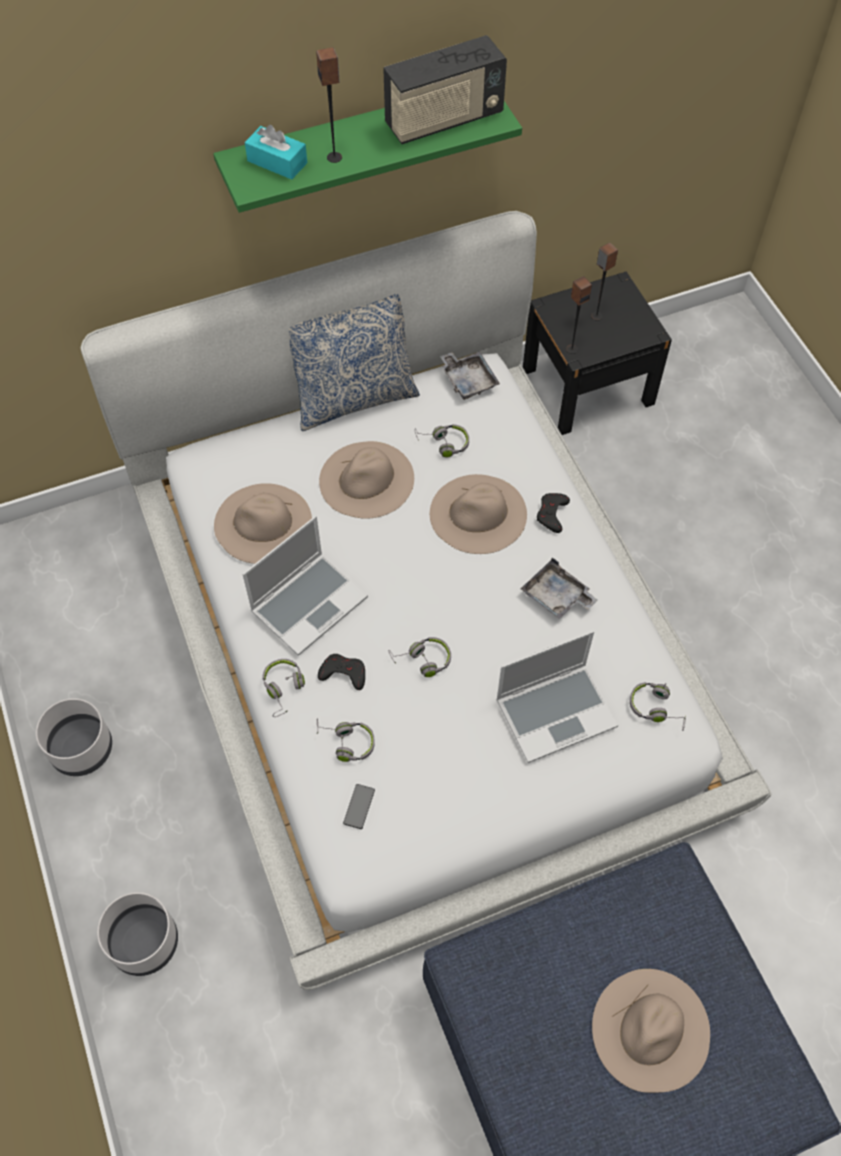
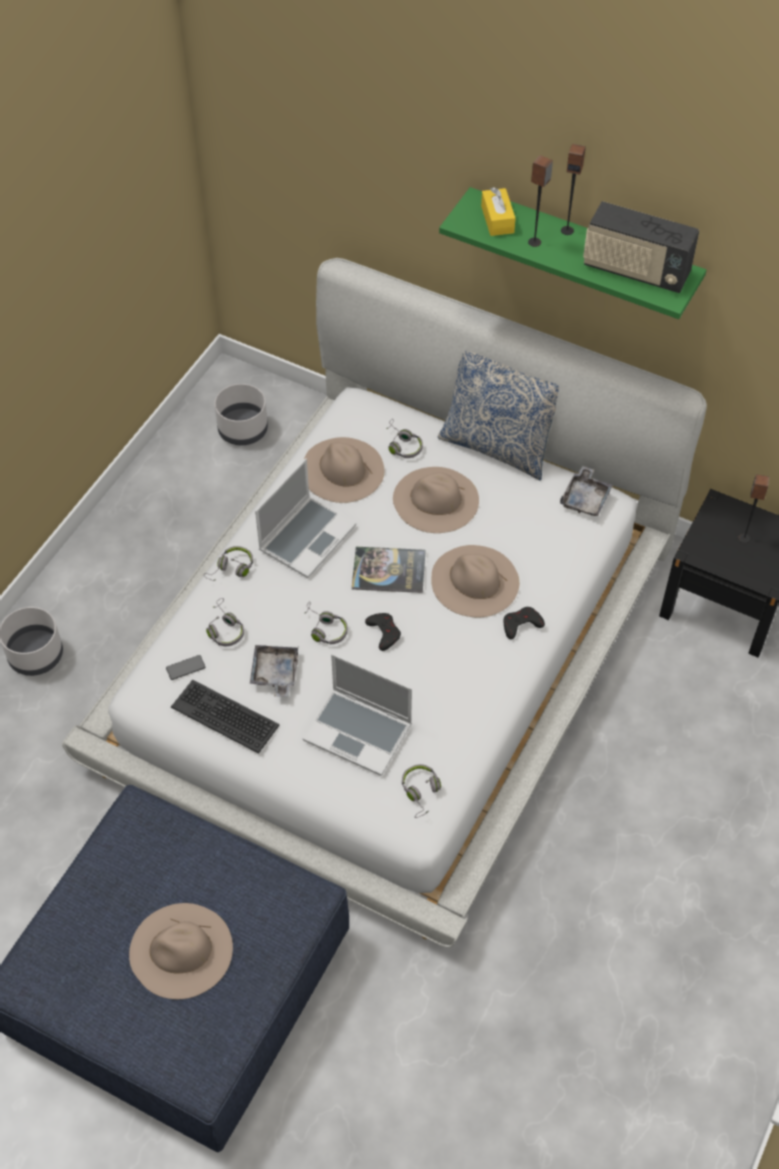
camera: 50 degrees right, 5 degrees down
grey planter [36,698,112,776] -> grey planter moved to [214,384,268,445]
laptop [242,516,368,656] -> laptop turned 60 degrees counterclockwise [255,458,356,578]
turquoise tissue box [245,125,307,180] -> yellow tissue box [481,187,516,236]
black game controller [318,654,365,690] -> black game controller moved to [365,613,401,651]
grey headphones [415,424,469,457] -> grey headphones moved to [387,419,423,458]
grey tray [521,557,598,619] -> grey tray moved to [250,645,298,697]
speaker [566,276,592,354] -> speaker moved to [561,144,586,235]
none -> keyboard [171,680,280,754]
none -> book [352,547,426,593]

